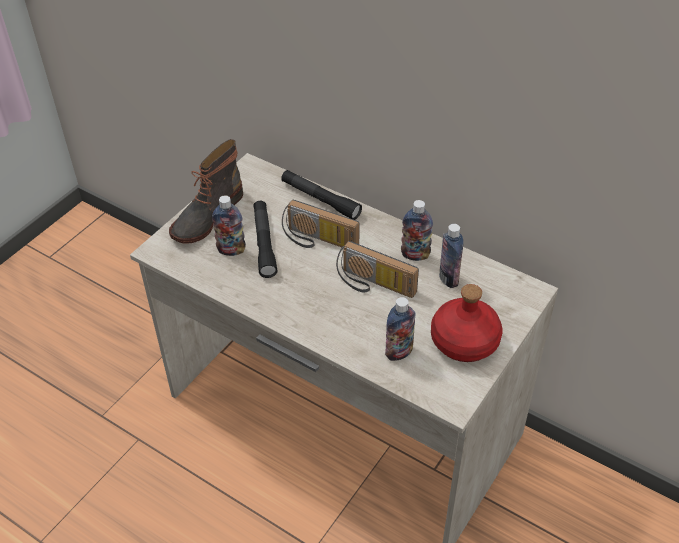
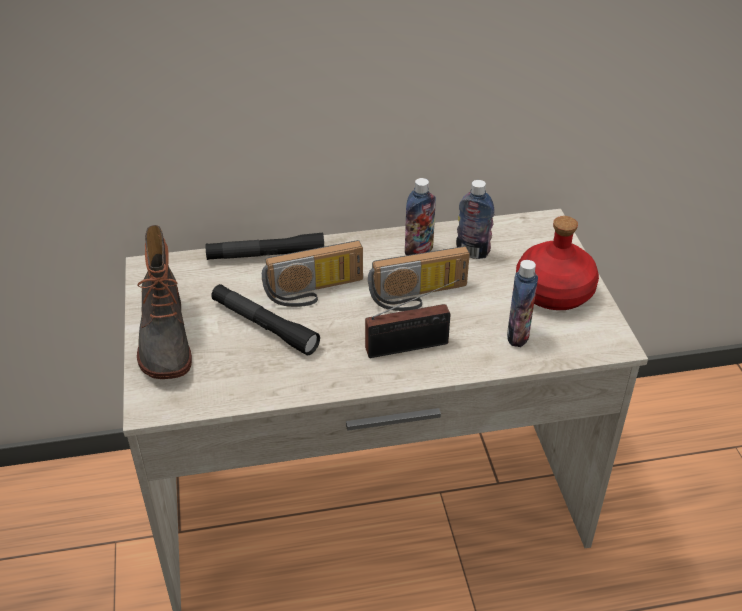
camera: 45 degrees left, 5 degrees down
bottle [212,195,246,256] -> none
none -> radio [365,279,459,358]

